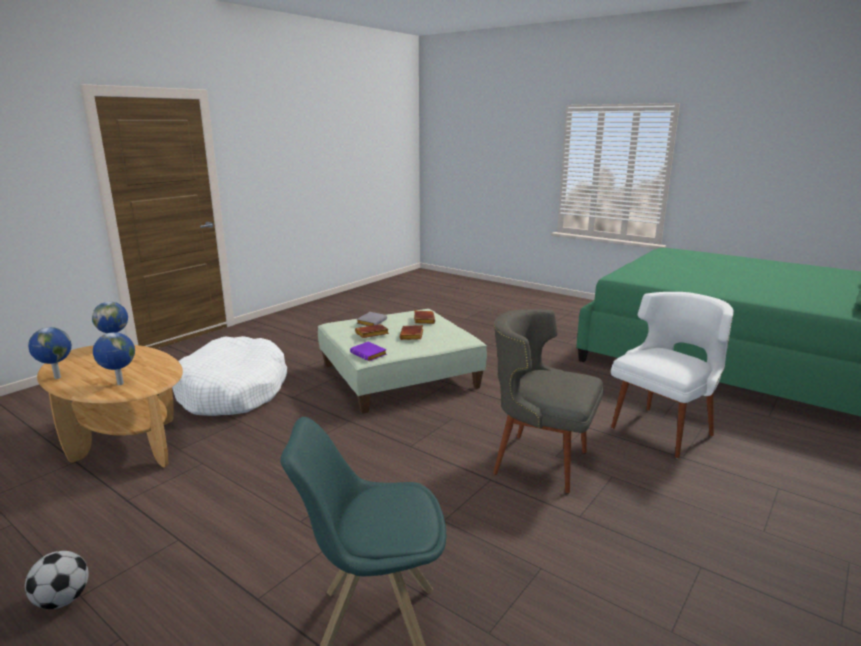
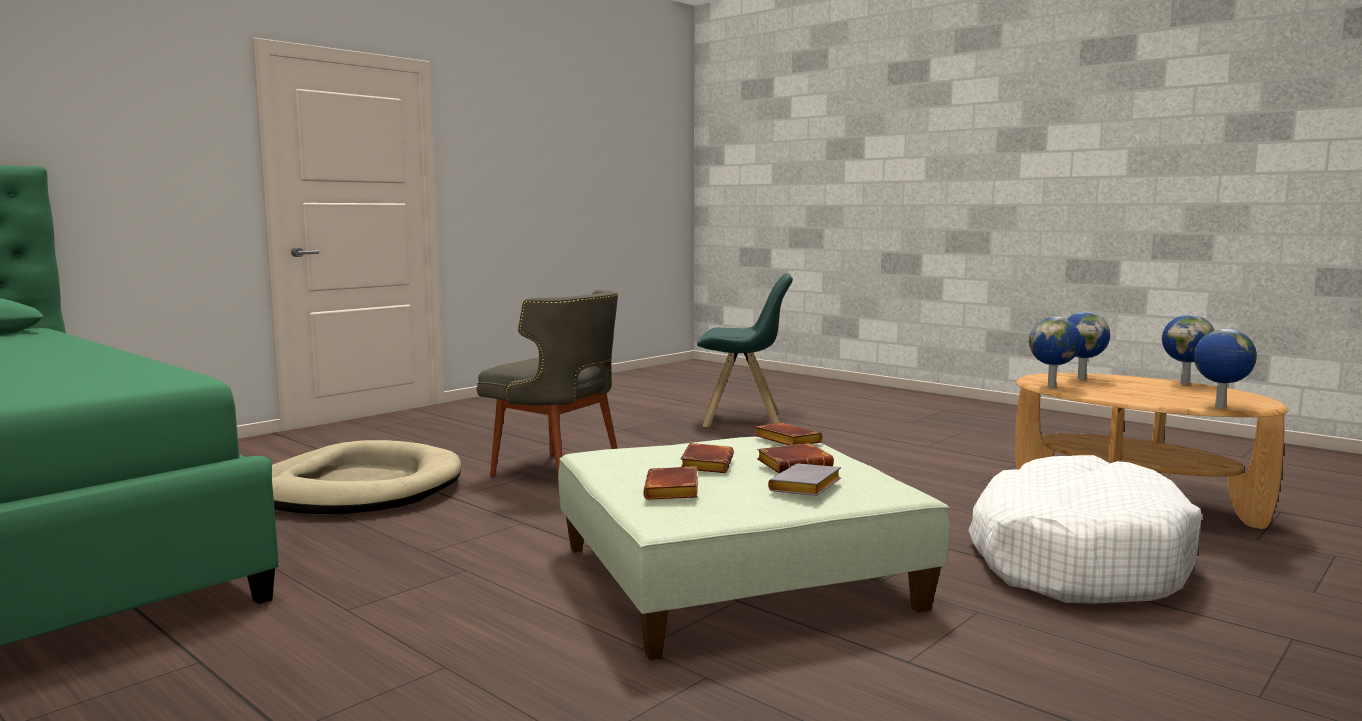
camera: 175 degrees left, 10 degrees down
football [25,551,89,609] -> none
purple book [350,342,387,361] -> brown book [754,423,823,445]
white chair [611,292,734,459] -> beige dog bed [272,440,461,514]
none -> globe [1029,317,1081,388]

